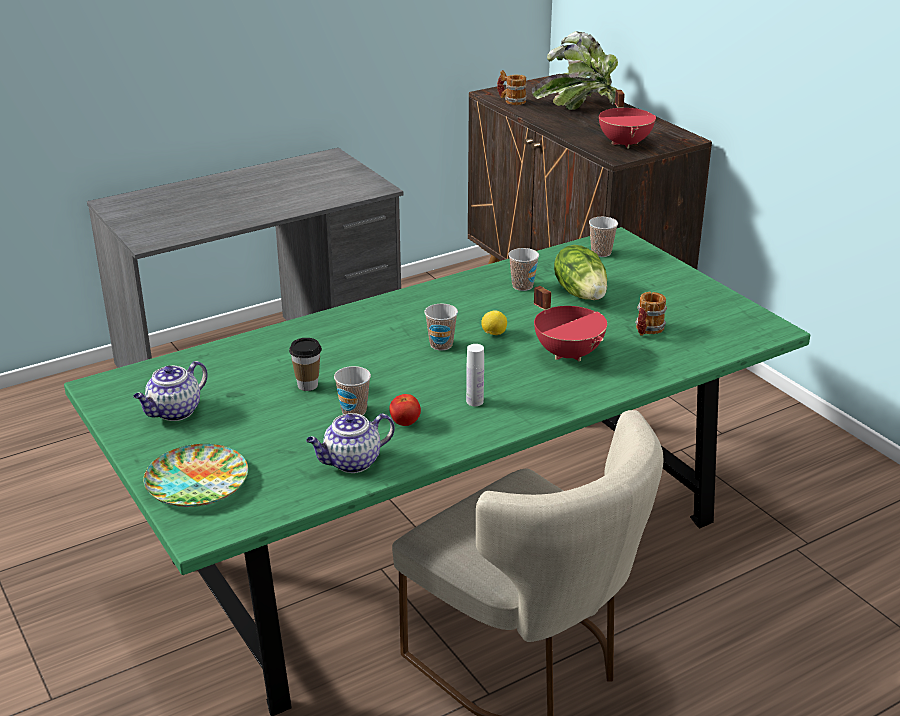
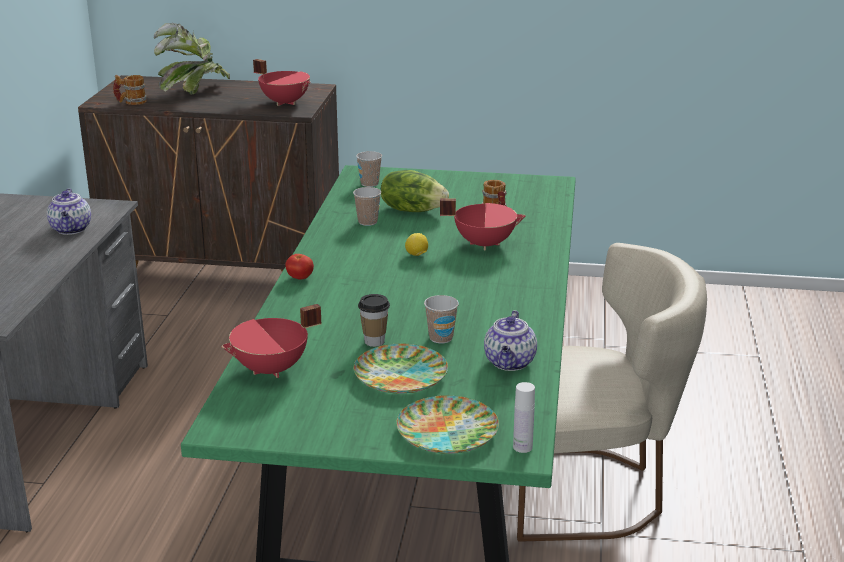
camera: 50 degrees left, 5 degrees down
teapot [133,361,208,421] -> teapot moved to [47,188,91,235]
tomato [389,394,421,426] -> tomato moved to [285,254,314,279]
cup [424,304,458,351] -> none
white bottle [466,344,484,406] -> white bottle moved to [513,382,535,453]
none -> red cooking pot [221,304,321,378]
none -> plate [354,344,448,394]

